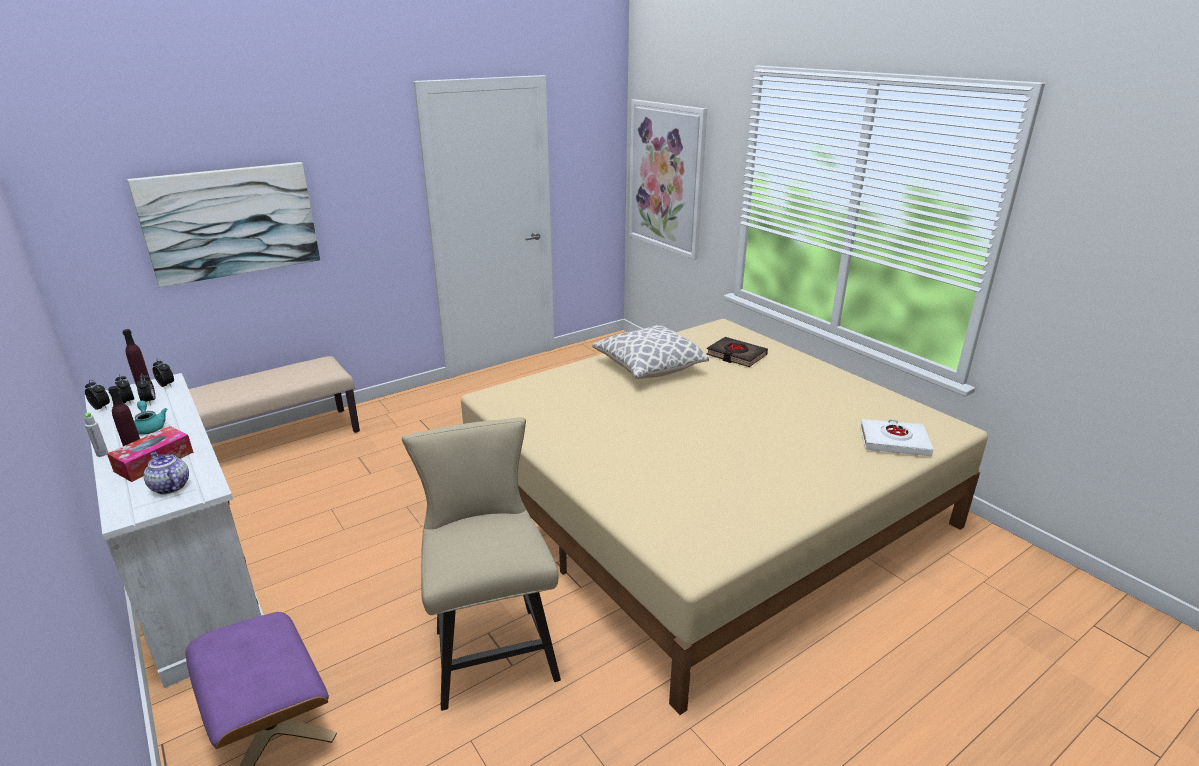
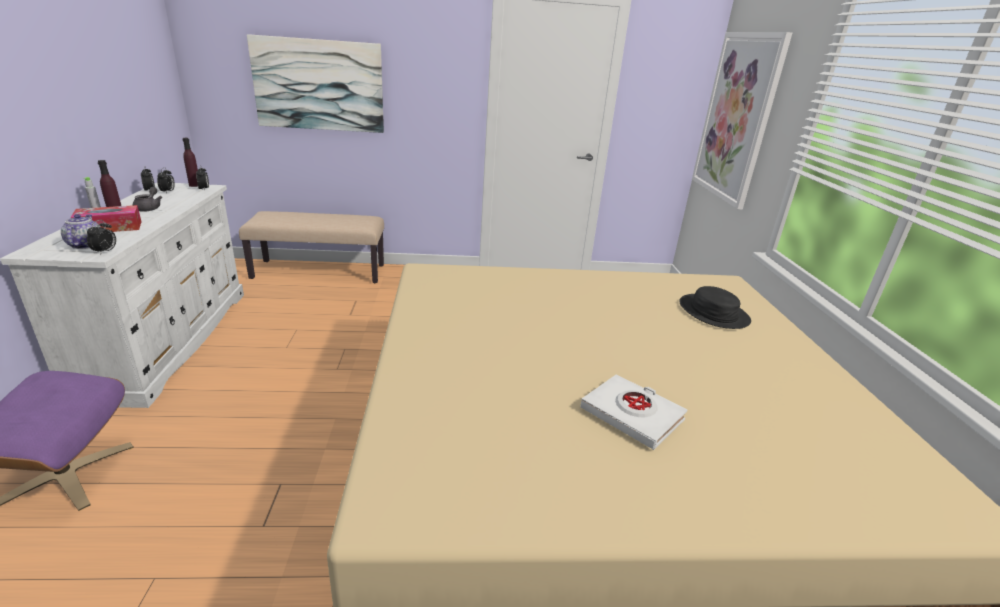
camera: 30 degrees right, 0 degrees up
turquoise teapot [134,401,167,435] -> grey teapot [133,187,162,212]
alarm clock [137,373,155,405] -> alarm clock moved to [87,220,116,255]
beige chair [402,417,561,711] -> none
pillow [593,325,709,379] -> none
black book [706,337,768,367] -> black hat [679,286,751,329]
white book [860,419,933,456] -> white book moved to [580,374,688,450]

